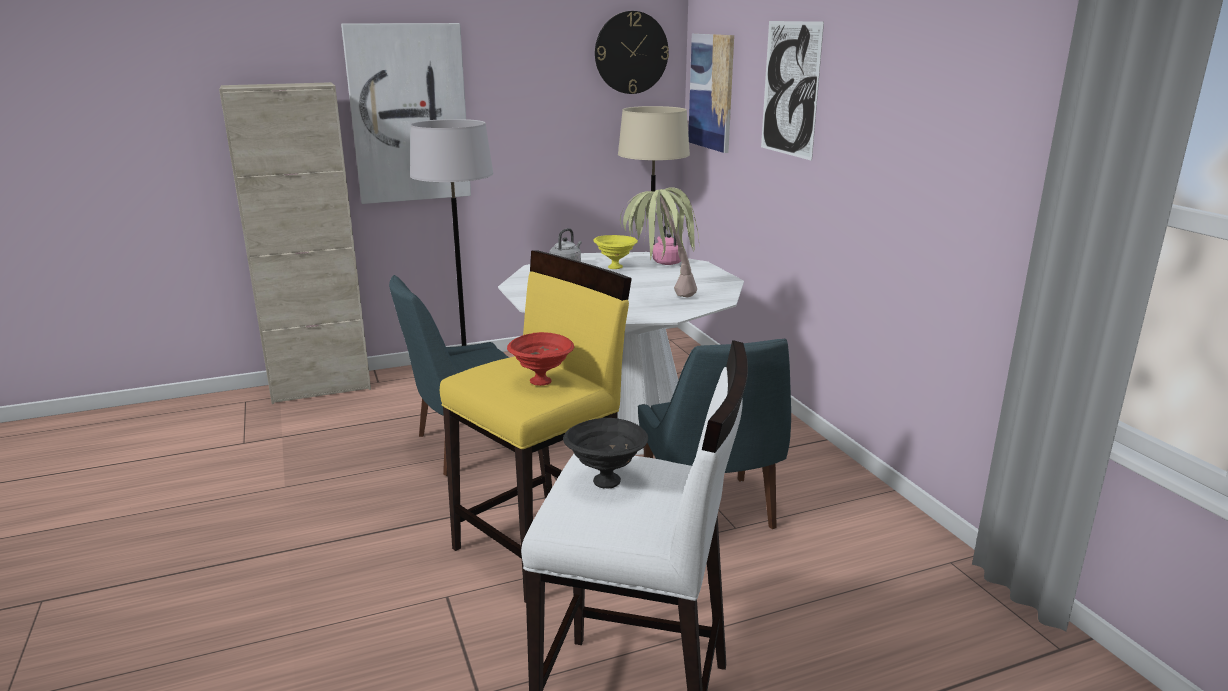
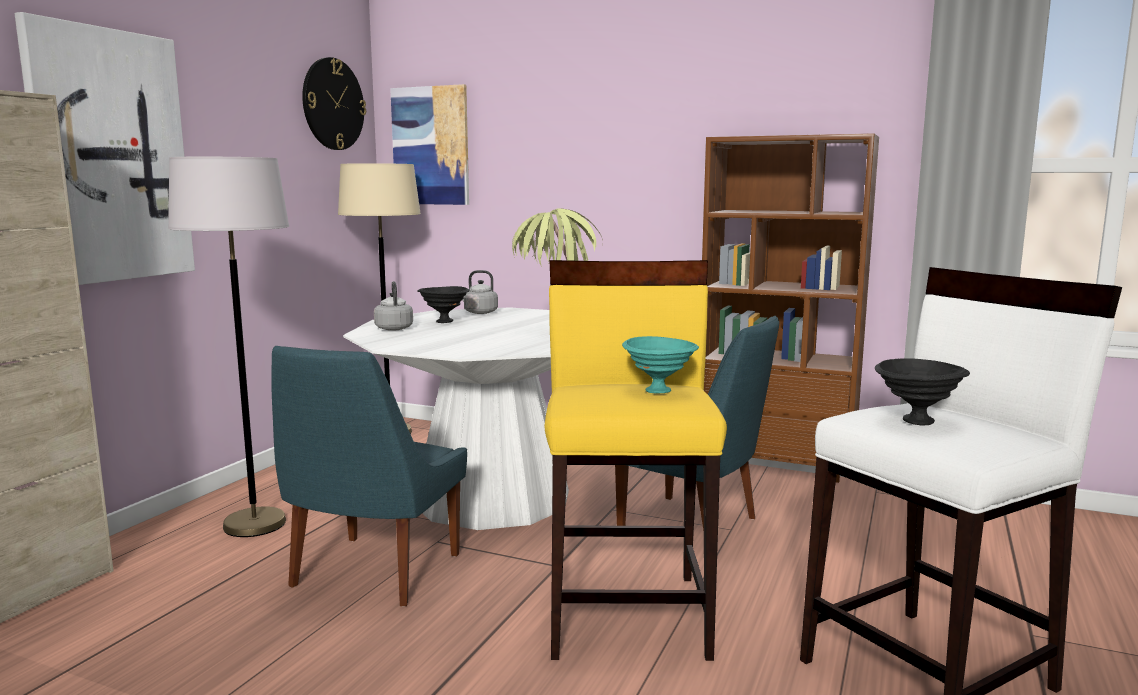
camera: 45 degrees left, 10 degrees down
red bowl [507,332,574,386] -> turquoise bowl [622,336,699,393]
yellow bowl [594,235,638,269] -> black bowl [417,286,470,323]
pink kettle [653,226,681,265] -> grey kettle [463,270,498,314]
picture [761,21,824,161] -> none
none -> brown bookcase [702,133,879,501]

